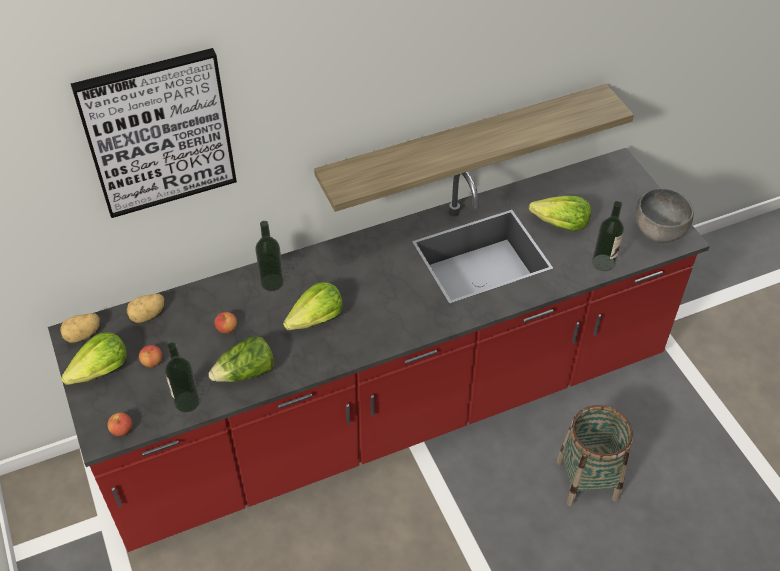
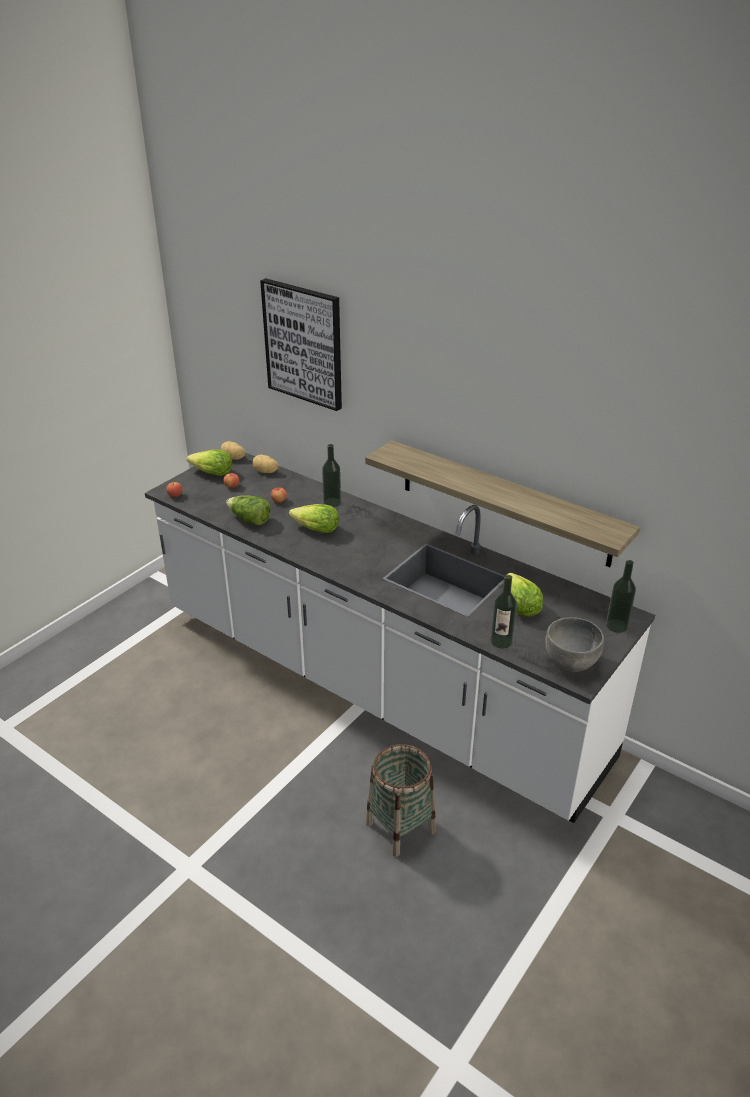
camera: 60 degrees right, 15 degrees down
red counter [48,148,710,552] -> white counter [145,453,655,823]
bottle [165,342,200,412] -> bottle moved to [606,560,636,633]

